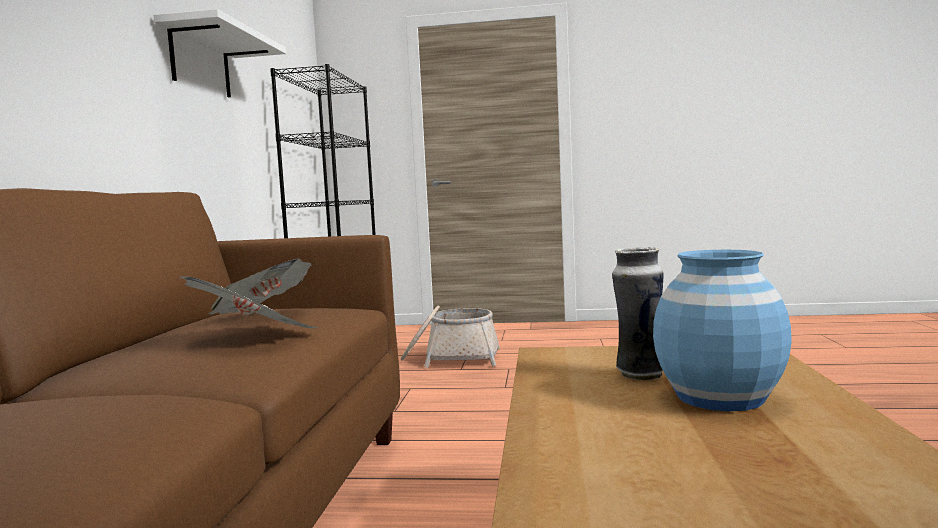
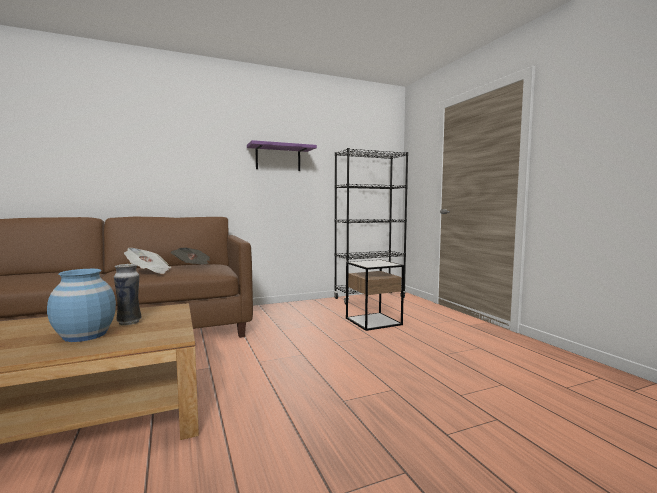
camera: 60 degrees right, 0 degrees up
white shelf [153,9,286,98] -> purple shelf [247,140,317,171]
basket [400,305,500,368] -> side table [346,260,404,331]

